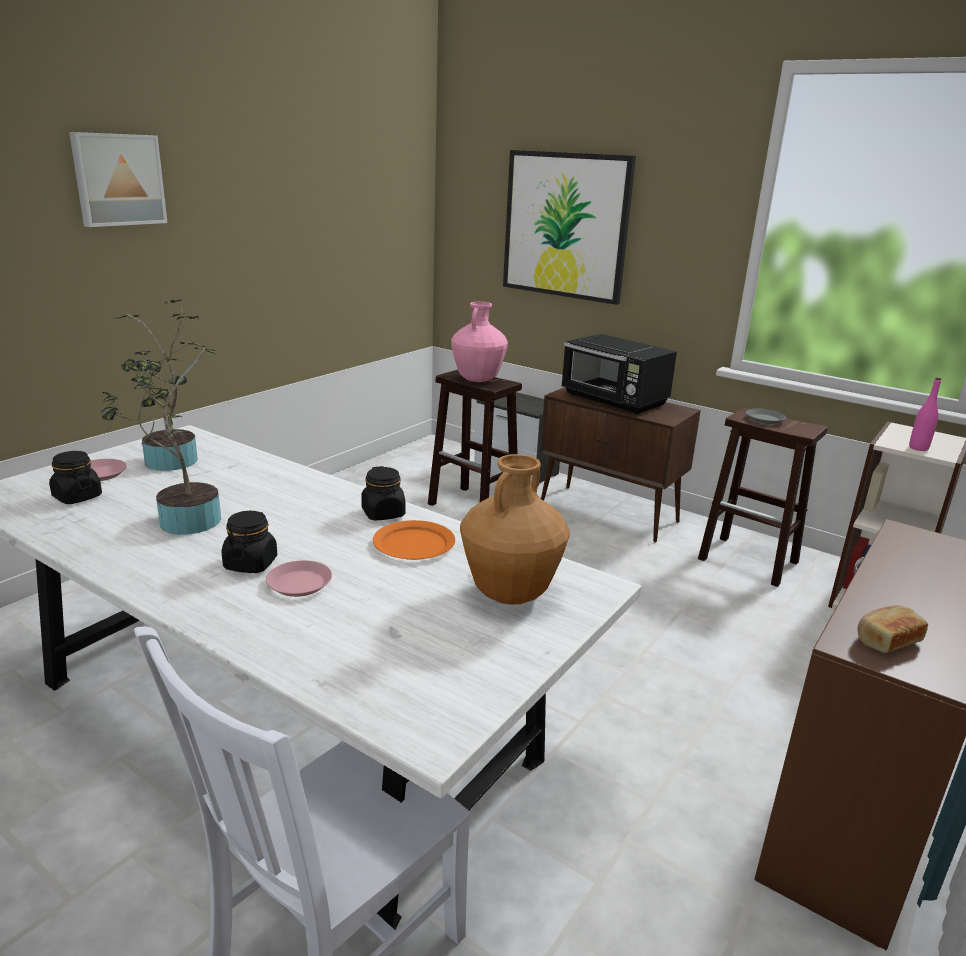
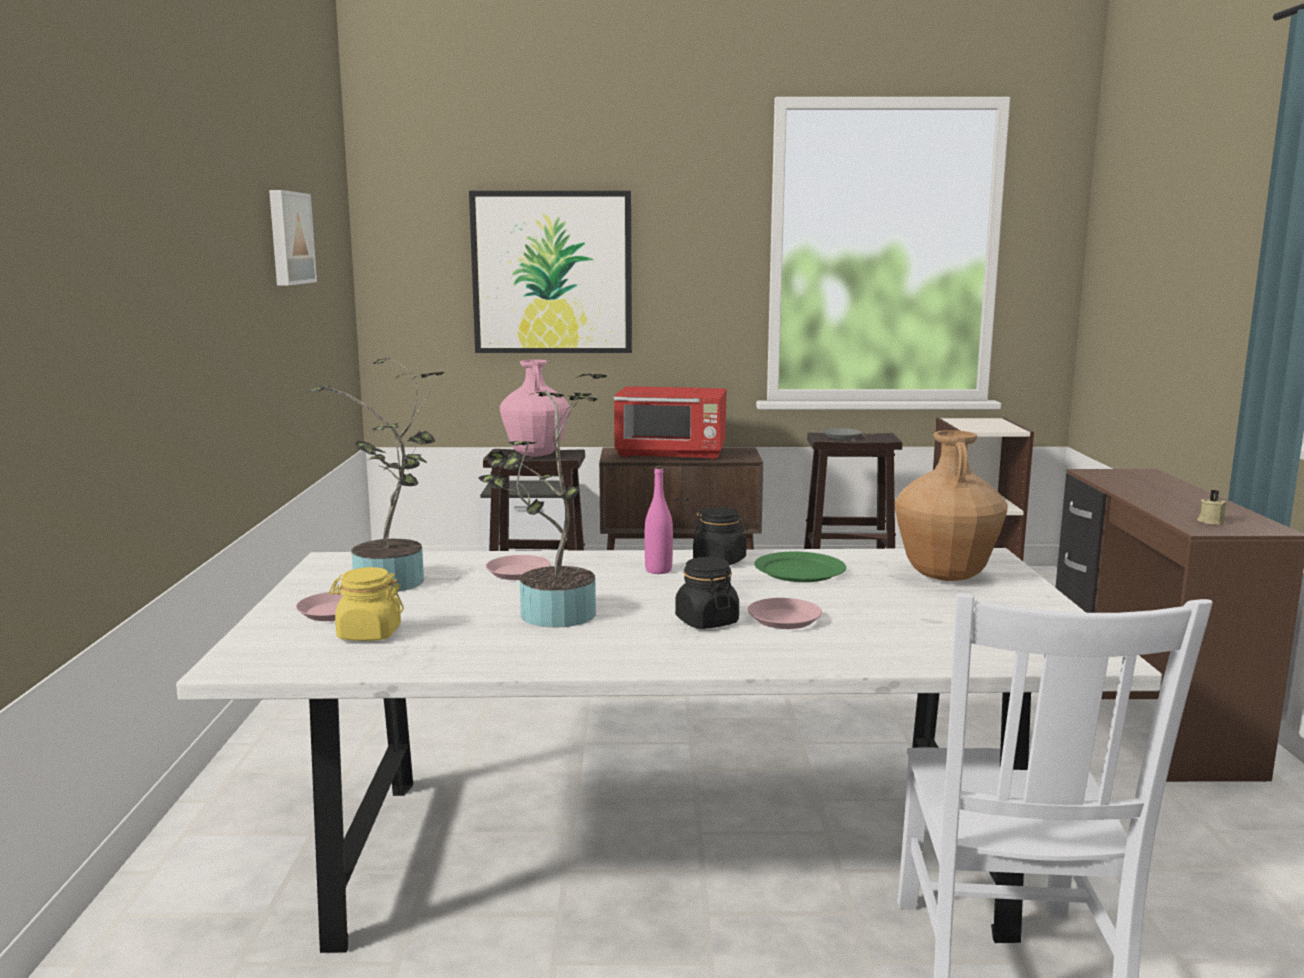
camera: 35 degrees left, 10 degrees down
black jar [49,451,102,504] -> yellow jar [329,567,404,641]
picture [69,132,168,227] -> picture moved to [269,190,317,286]
orange plate [373,520,455,560] -> green plate [754,551,846,582]
black microwave [561,334,677,414] -> red microwave [614,386,726,460]
bread [858,605,928,653] -> beige candle [1197,490,1226,525]
pink bottle [909,377,941,451] -> pink bottle moved to [645,466,673,574]
none -> pink plate [486,555,551,580]

